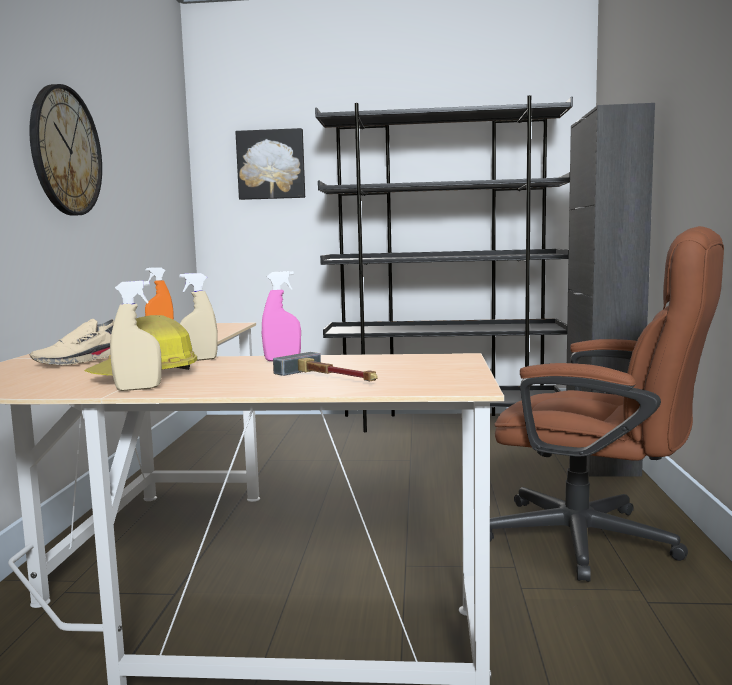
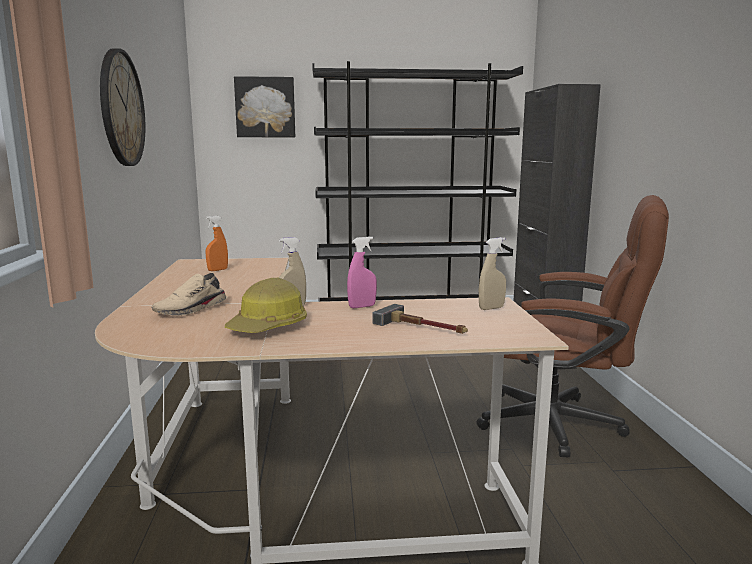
camera: 10 degrees left, 5 degrees up
beige spray bottle [110,281,162,391] -> beige spray bottle moved to [479,237,506,310]

